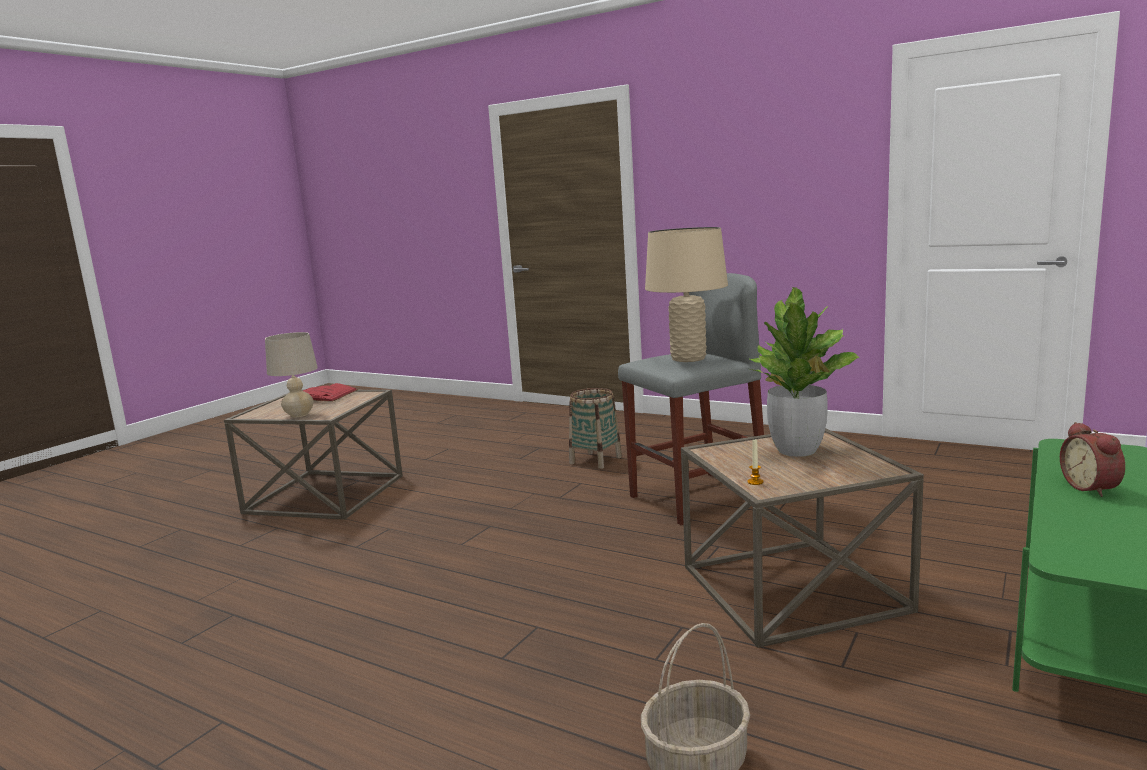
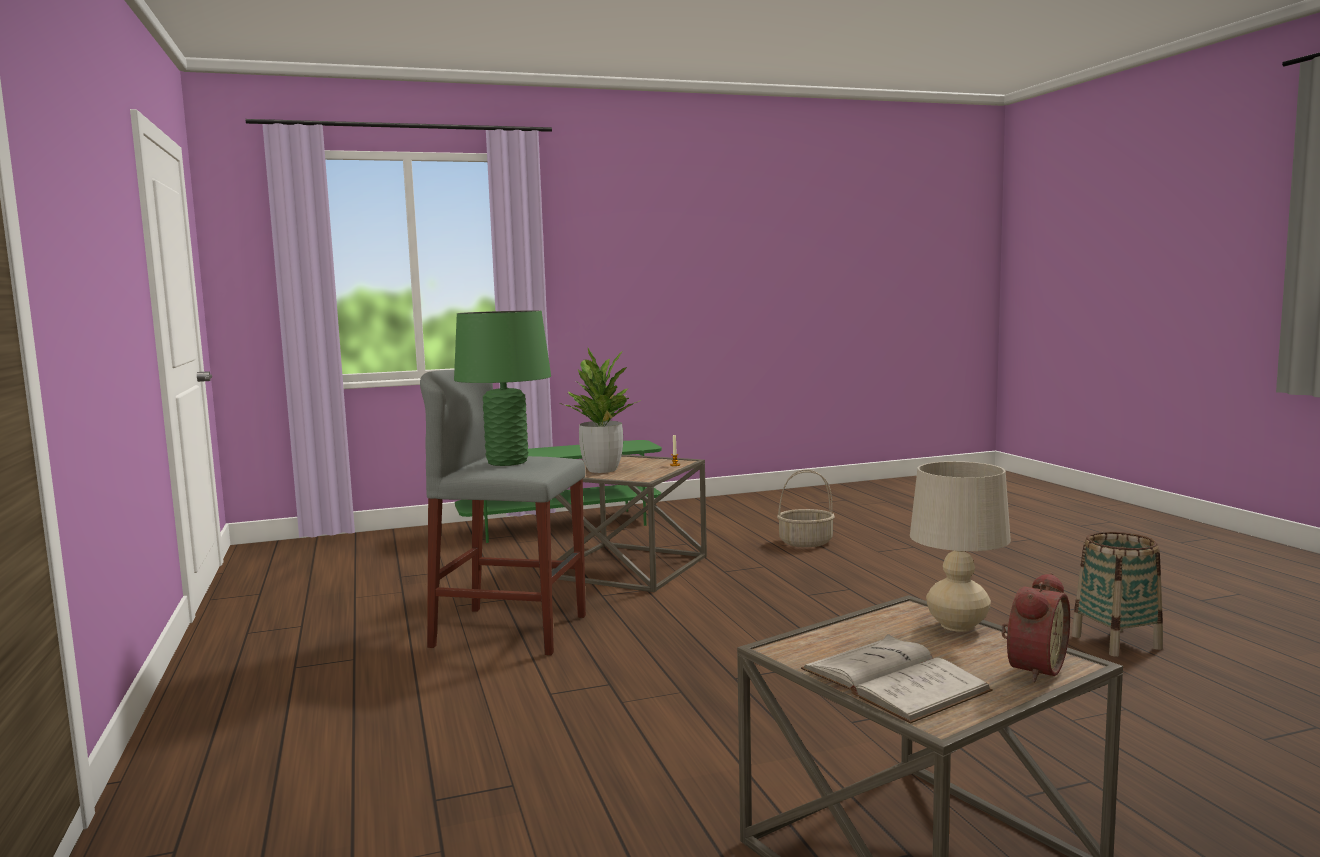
camera: 140 degrees left, 5 degrees down
red book [281,383,358,402] -> white book [801,634,993,723]
basket [569,388,622,469] -> basket moved to [1072,532,1163,657]
beige table lamp [645,227,728,362] -> green table lamp [454,310,551,466]
alarm clock [1060,422,1125,497] -> alarm clock moved to [1001,573,1070,683]

